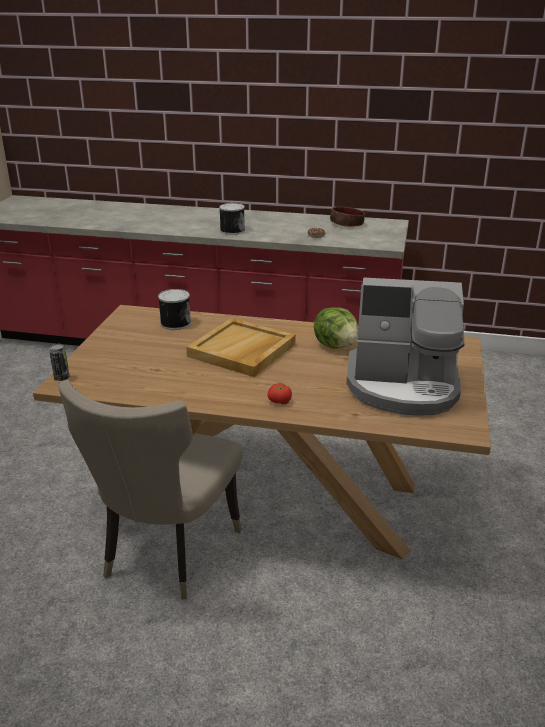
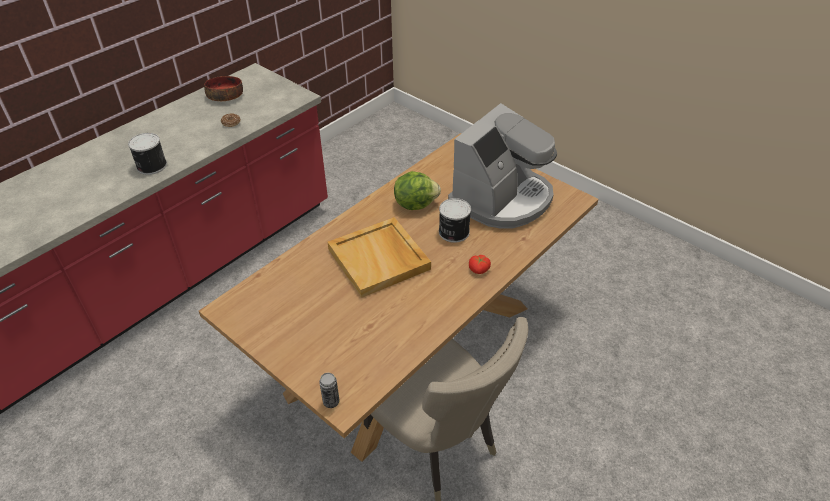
camera: 60 degrees left, 15 degrees up
can [158,289,191,330] -> can moved to [439,198,471,243]

